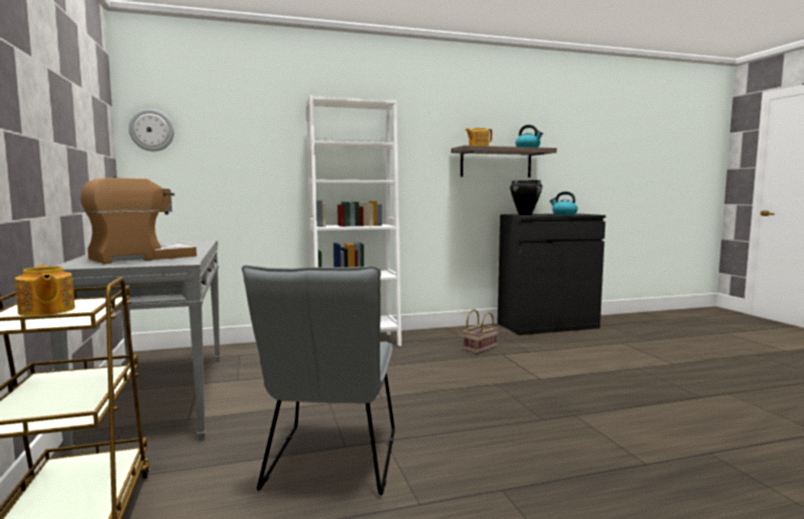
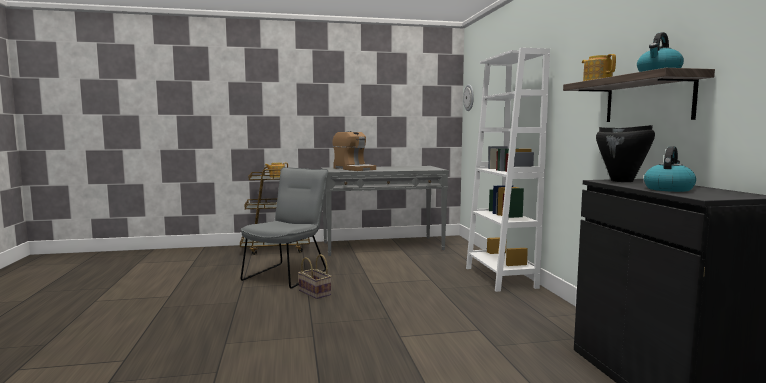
camera: 95 degrees right, 0 degrees up
grey chair [242,265,395,495] -> grey chair turned 105 degrees clockwise [241,167,328,288]
basket [463,309,498,354] -> basket moved to [298,254,331,299]

